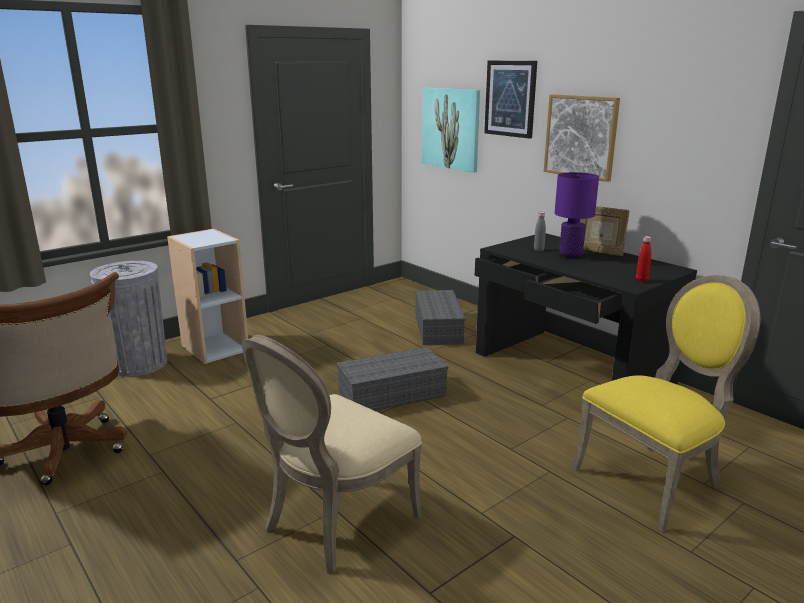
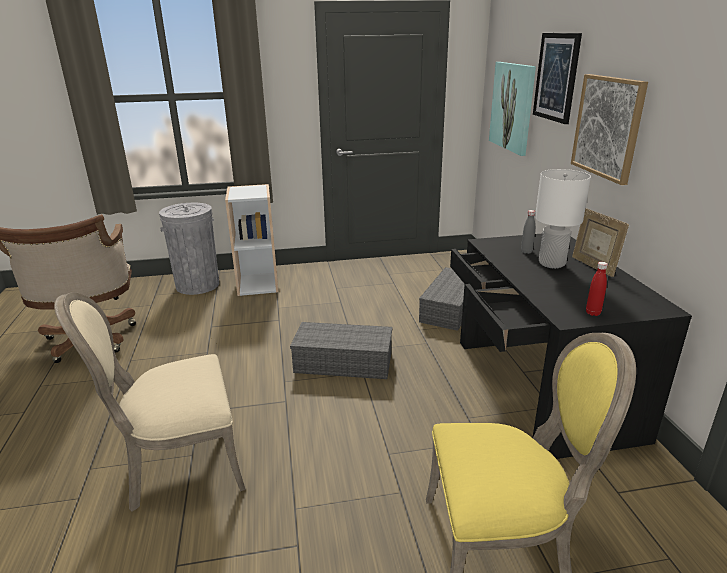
camera: 30 degrees right, 5 degrees up
purple table lamp [555,172,599,258] -> white table lamp [535,169,591,269]

